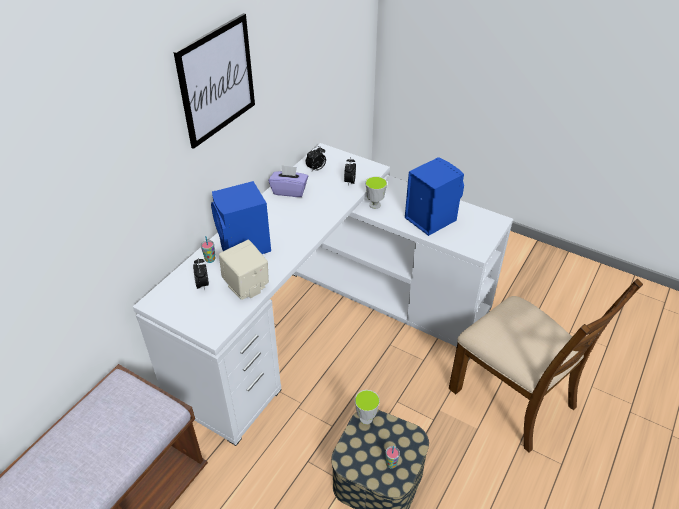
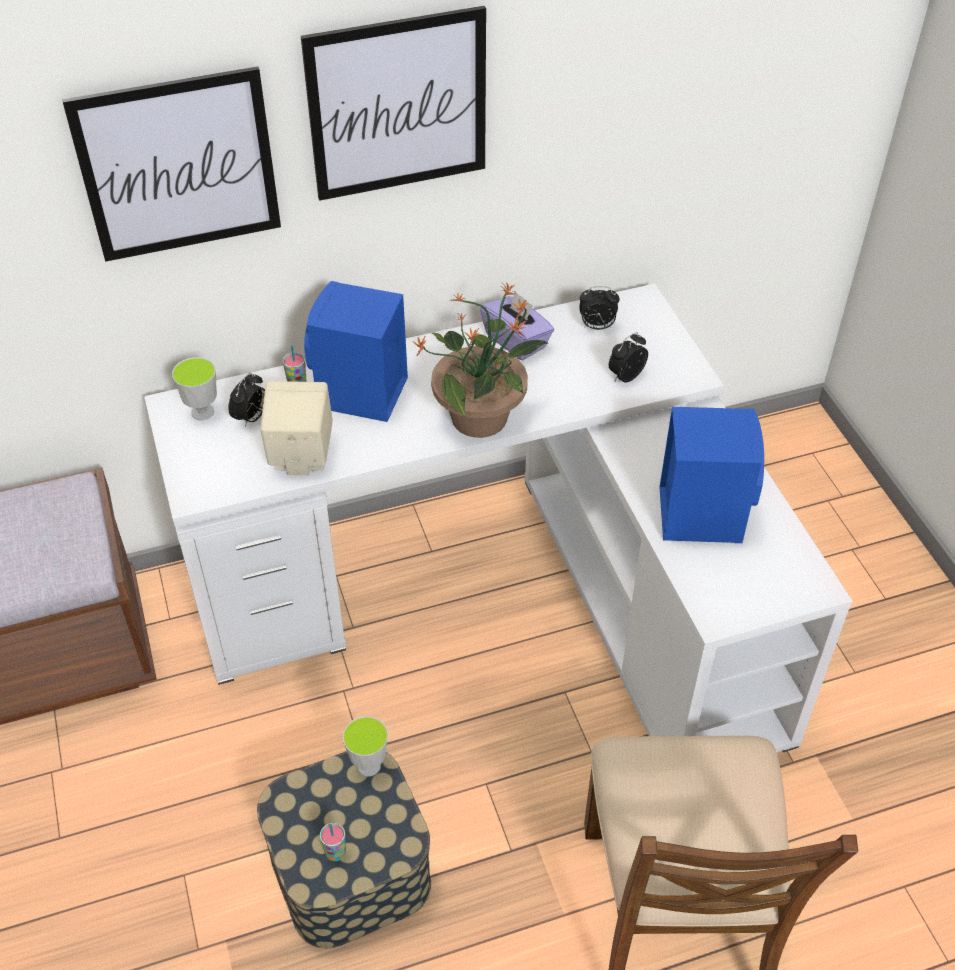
camera: 40 degrees right, 5 degrees up
cup [365,176,387,209] -> cup moved to [172,357,217,420]
none -> picture [62,66,281,262]
none -> potted plant [412,282,549,438]

